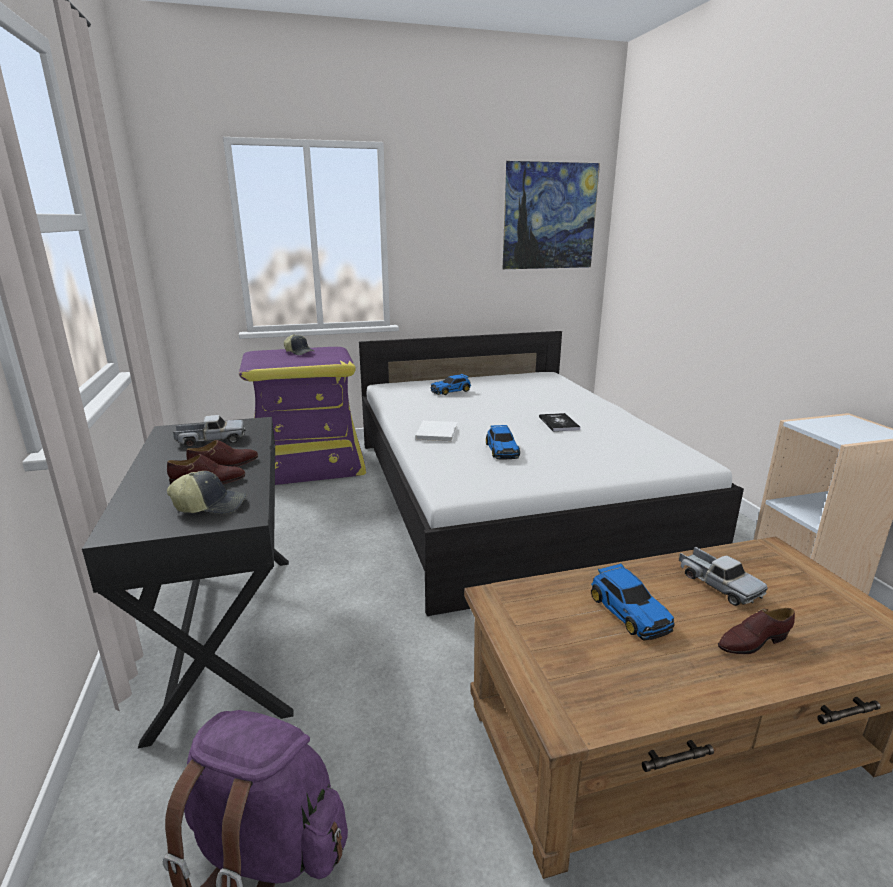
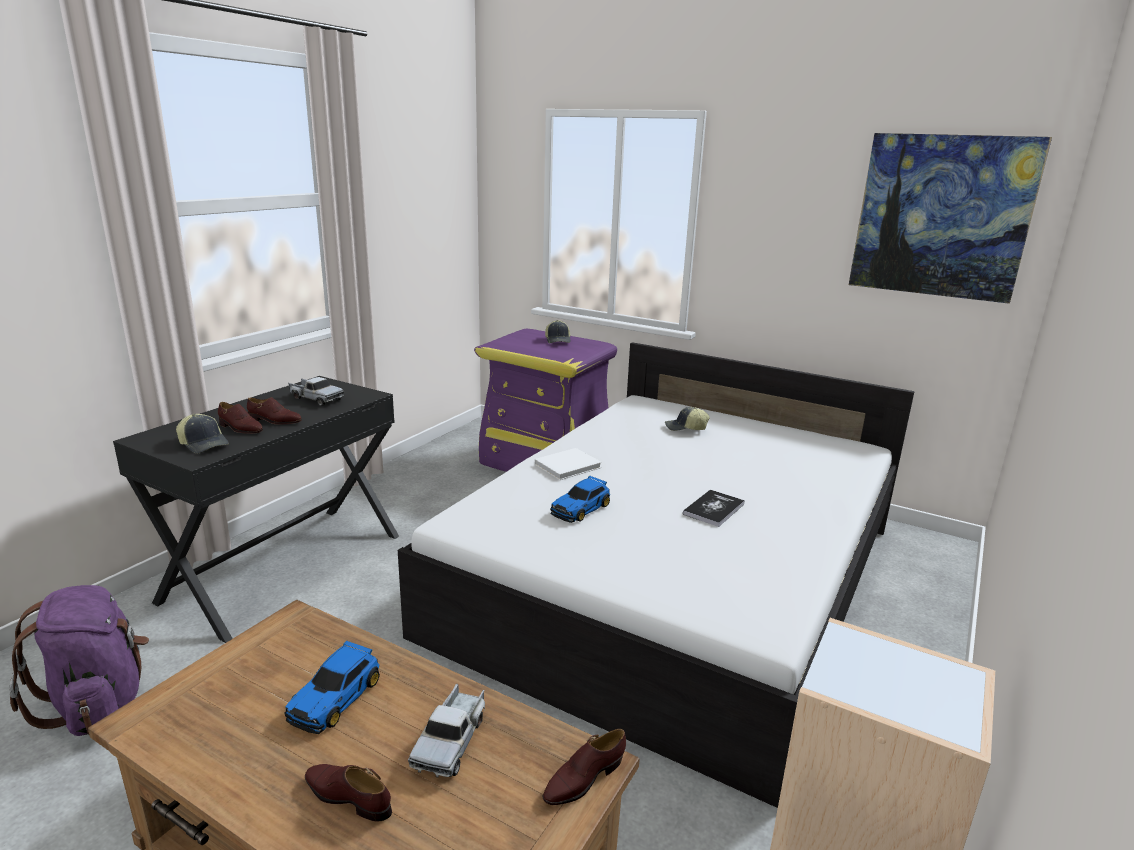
camera: 45 degrees right, 0 degrees up
toy car [430,374,471,395] -> cap [665,407,710,431]
none -> brown shoe [542,729,626,805]

